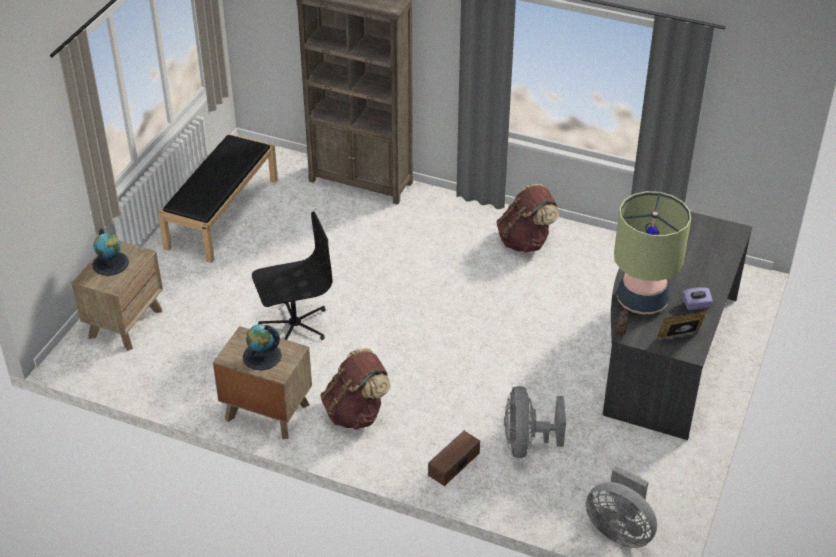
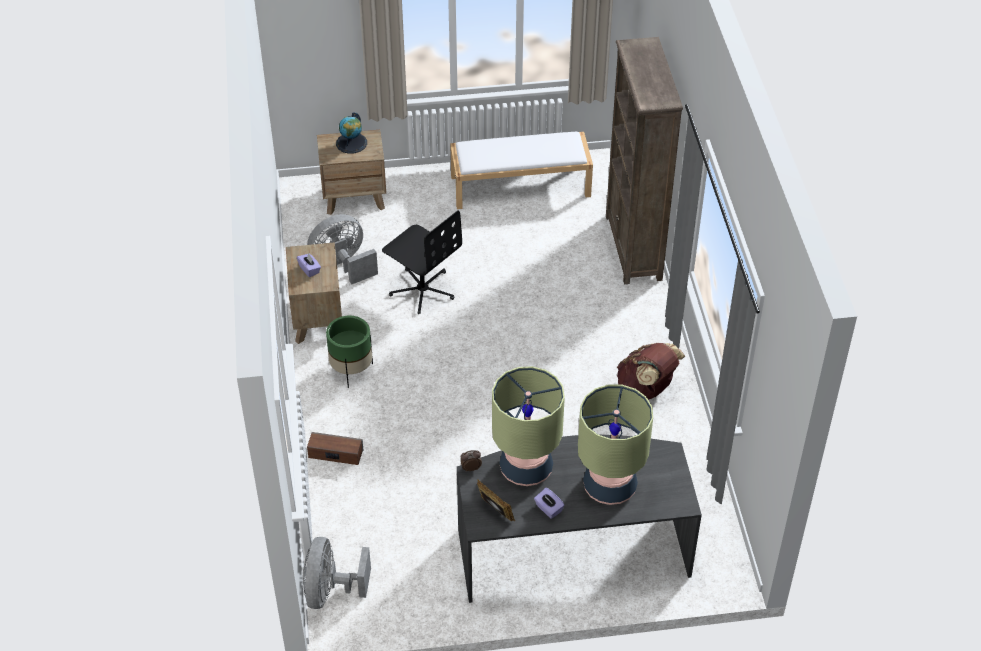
camera: 60 degrees right, 5 degrees up
black bench [158,133,278,263] -> white bench [450,132,593,209]
globe [243,324,282,370] -> purple tissue box [297,253,321,277]
brown backpack [320,348,391,430] -> green planter [326,316,373,388]
grey fan [504,386,566,458] -> grey fan moved to [307,214,378,284]
none -> table lamp [578,384,653,505]

